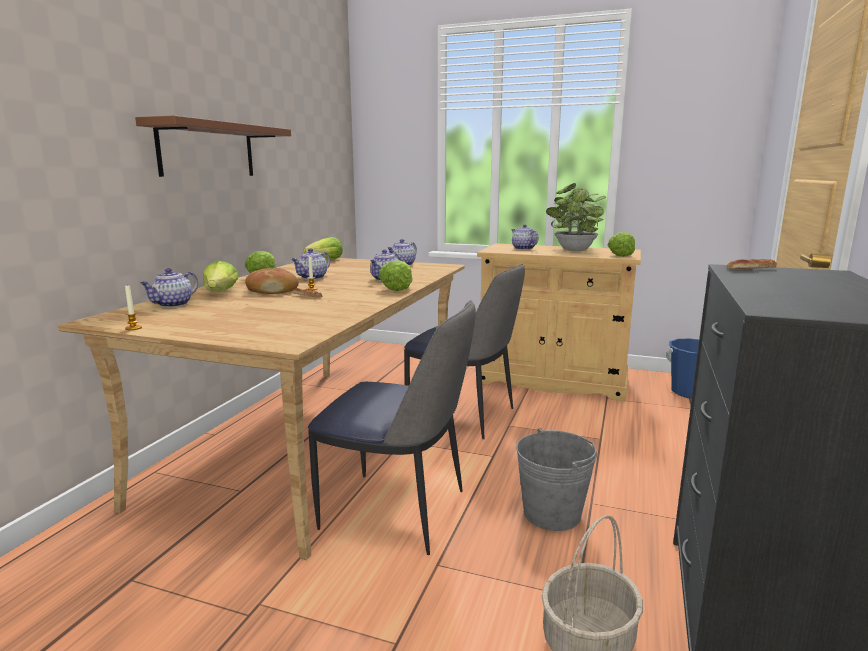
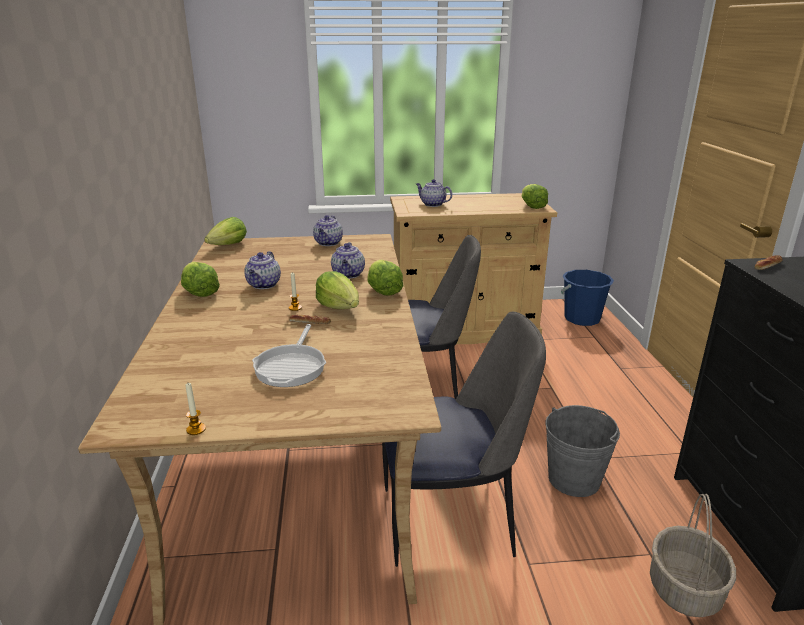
camera: 25 degrees left, 10 degrees up
brown shelf [135,115,291,177] -> none
teapot [140,268,198,307] -> none
lettuce [203,261,239,292] -> lettuce moved to [316,271,359,309]
bread [245,268,299,294] -> none
potted plant [546,183,606,251] -> none
none -> frying pan [252,324,326,387]

